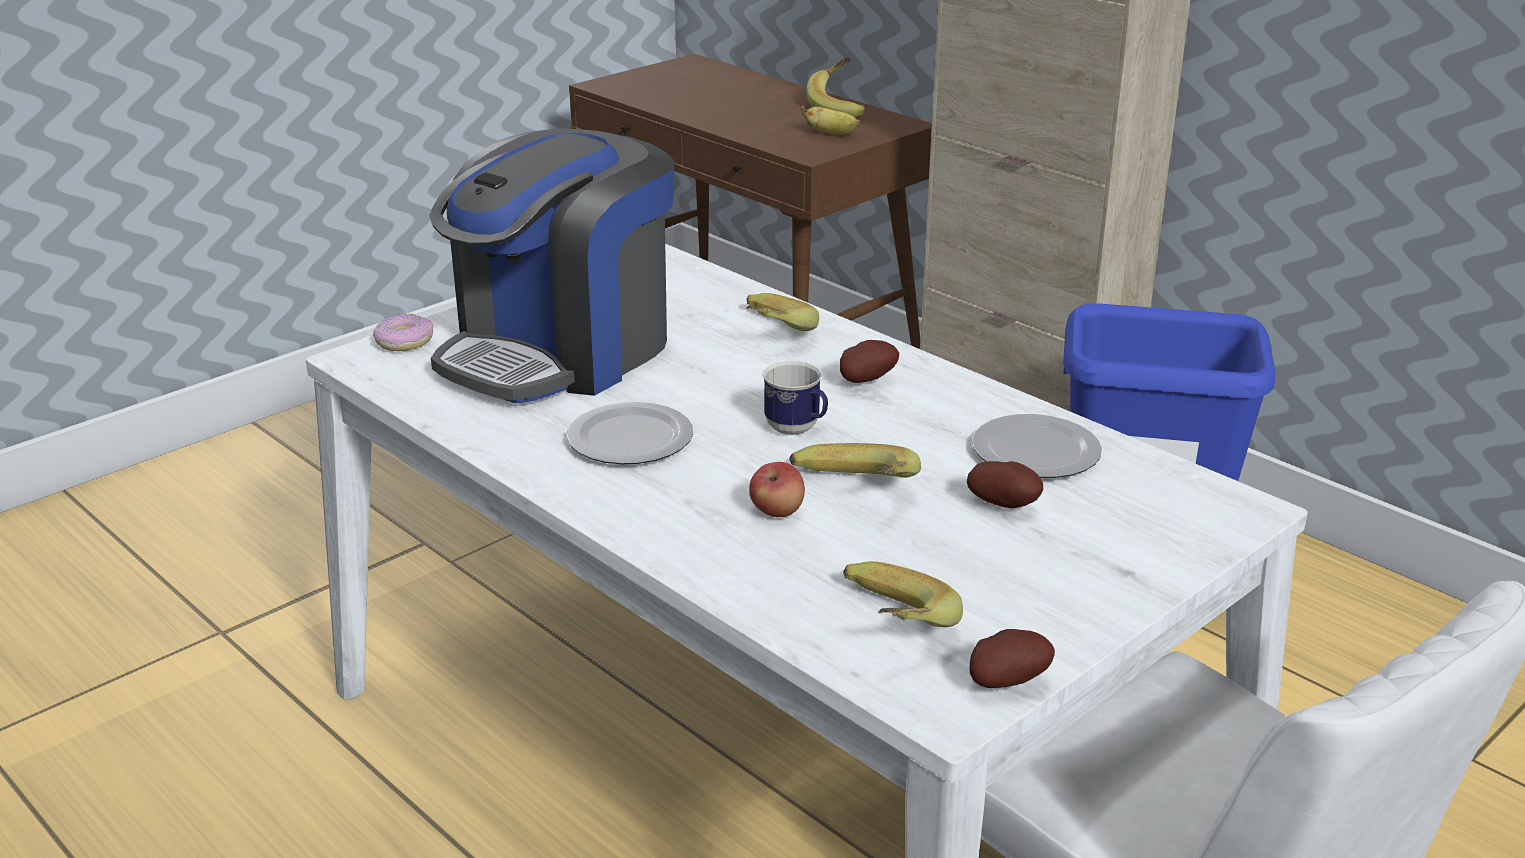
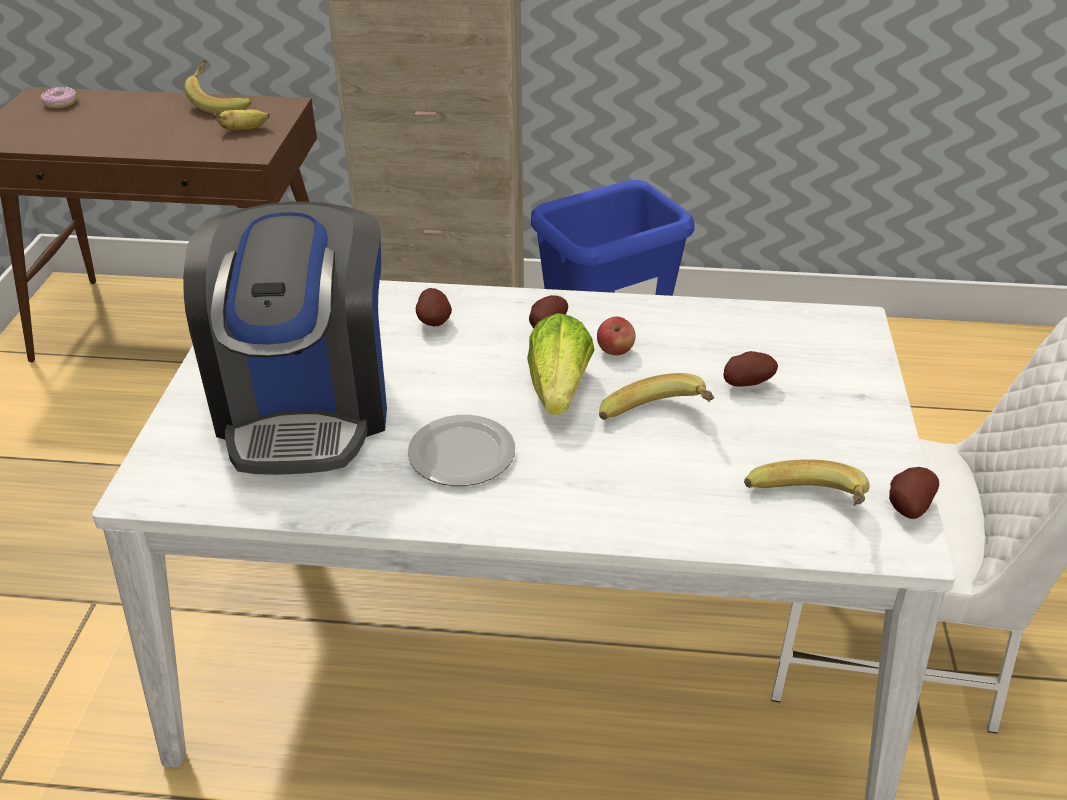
camera: 40 degrees left, 10 degrees up
donut [373,314,433,351] -> donut moved to [41,87,77,108]
banana [746,293,819,331] -> potato [416,288,452,326]
apple [749,462,805,517] -> apple moved to [597,316,636,355]
mug [763,361,828,435] -> lettuce [527,313,594,415]
plate [972,414,1102,478] -> none

